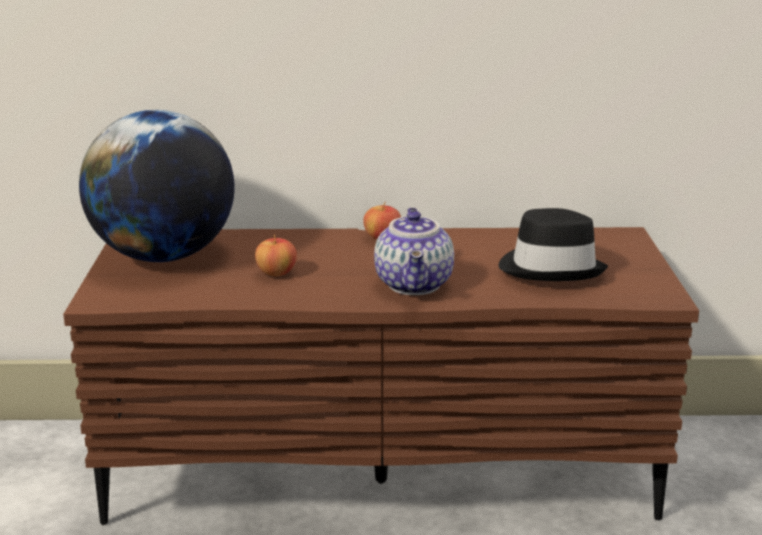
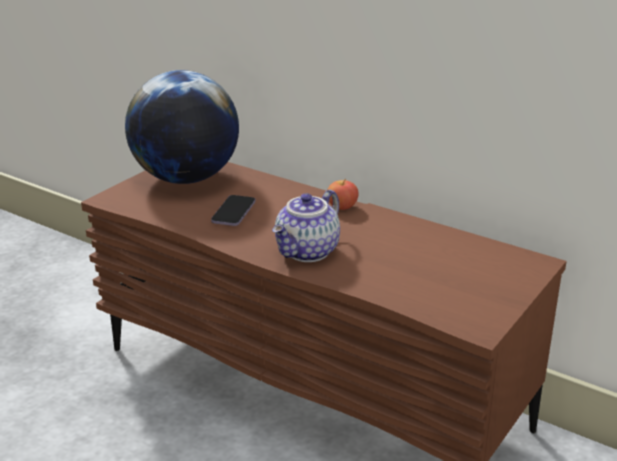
camera: 35 degrees right, 5 degrees up
apple [255,234,297,276] -> phone [211,195,255,226]
black hat [499,208,608,281] -> none

